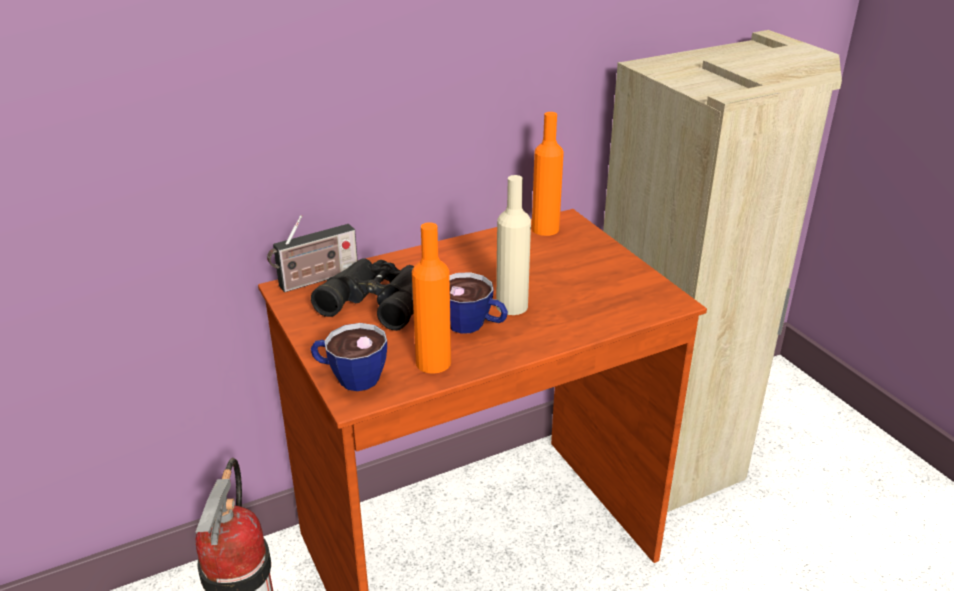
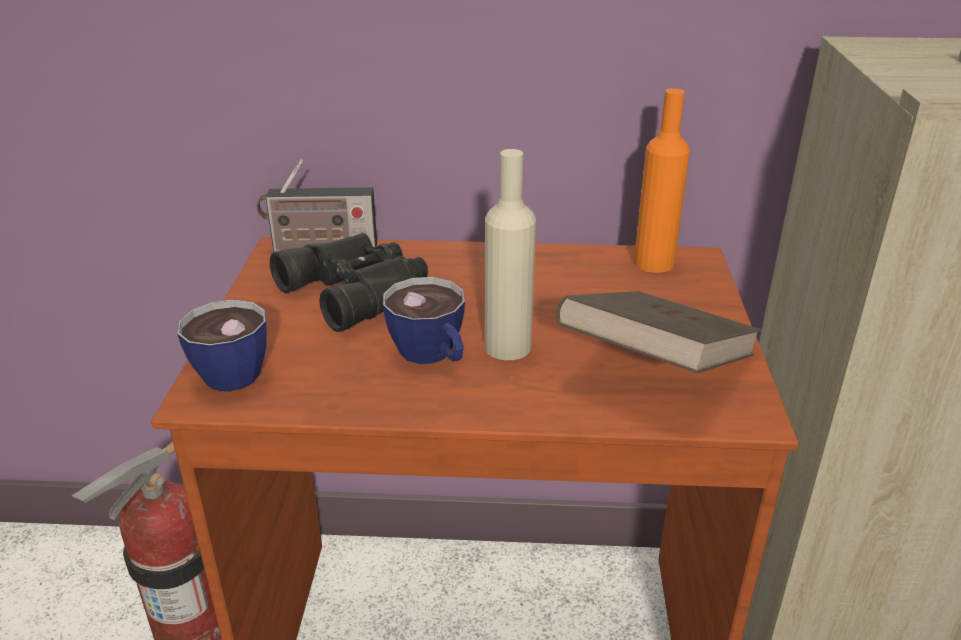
camera: 30 degrees right, 0 degrees up
orange bottle [412,222,451,374] -> none
none -> brown book [557,291,761,373]

